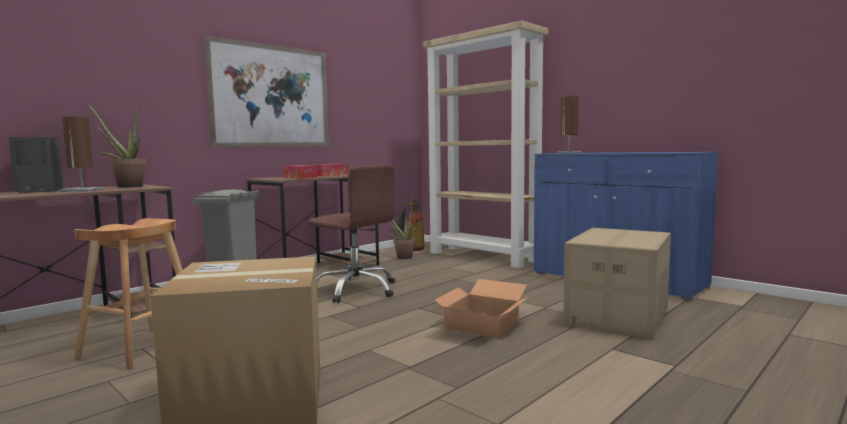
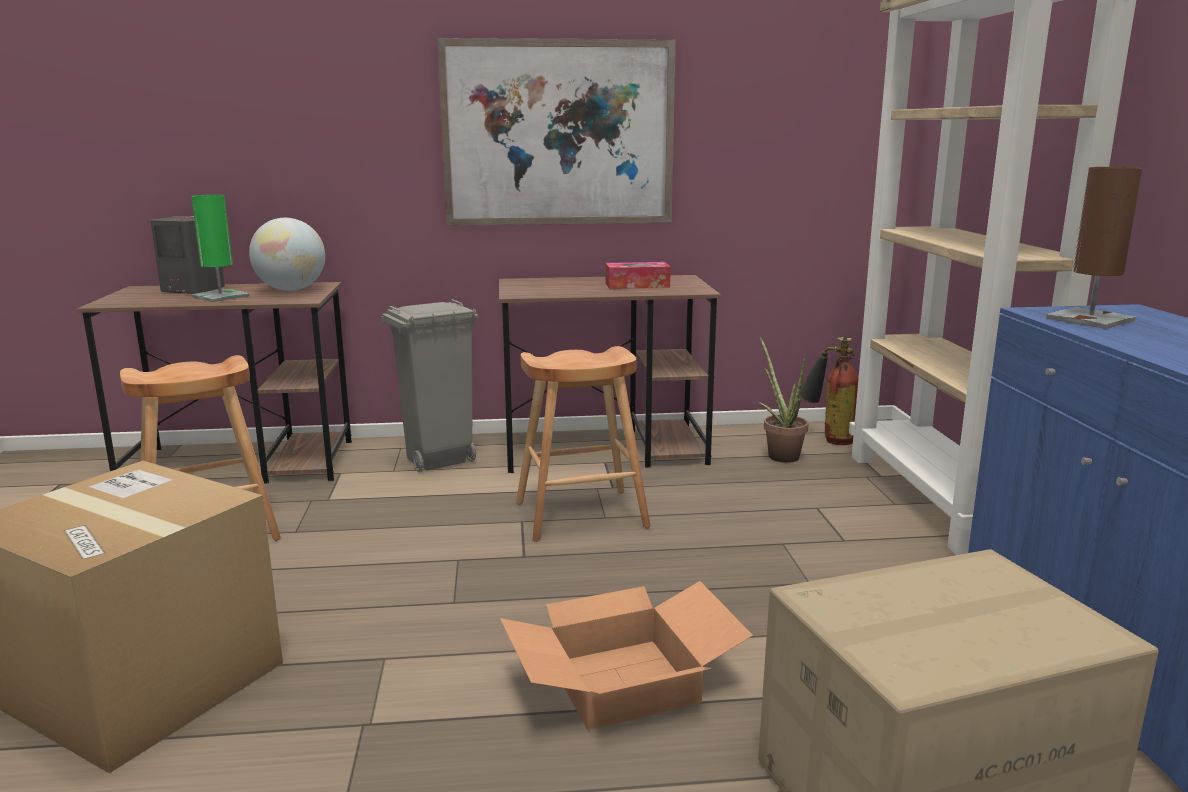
camera: 40 degrees right, 10 degrees up
brown table lamp [58,117,106,192] -> green table lamp [191,195,249,302]
potted plant [88,104,146,188] -> globe [249,218,325,291]
tissue box [283,165,317,179] -> none
brown office chair [308,165,395,303] -> brown stool [516,346,651,542]

